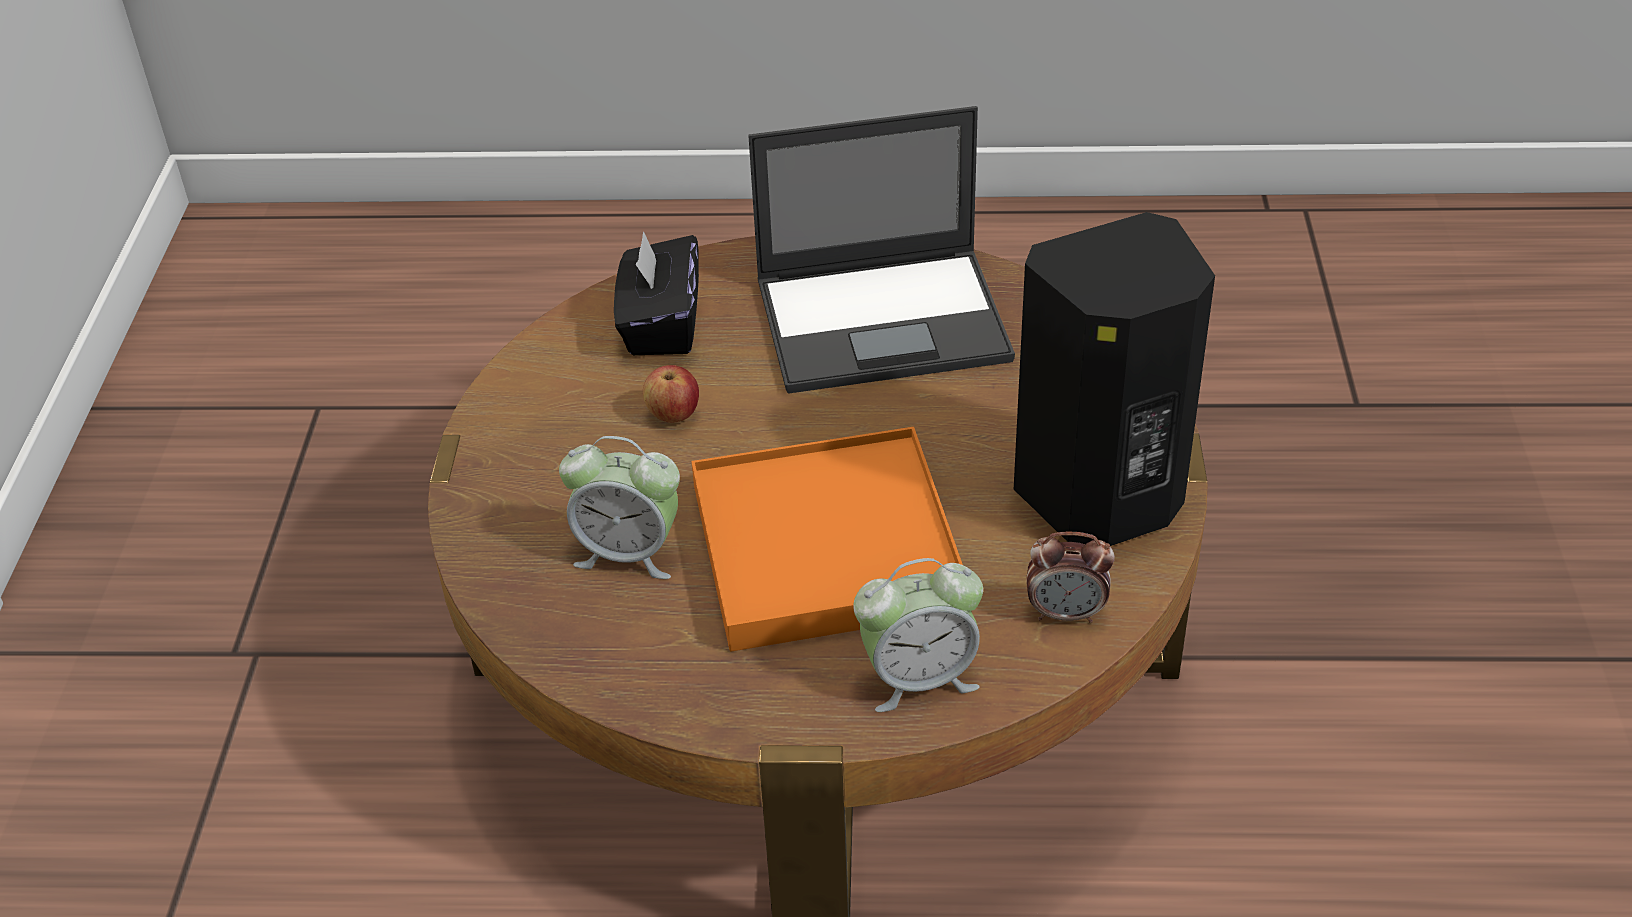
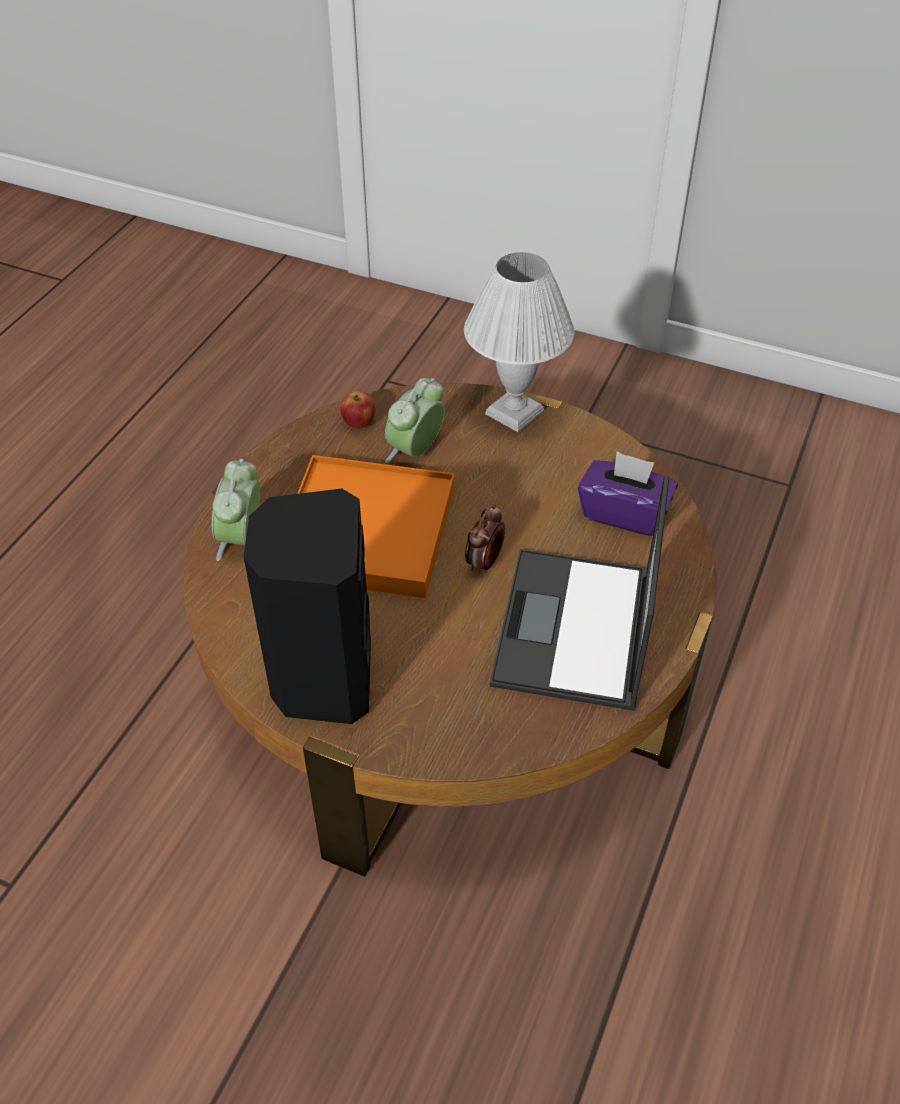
camera: 110 degrees right, 5 degrees up
black tissue box [614,231,699,355] -> purple tissue box [578,451,678,536]
apple [643,365,699,423] -> apple moved to [340,391,376,429]
alarm clock [1027,531,1115,623] -> alarm clock moved to [465,504,505,574]
none -> white table lamp [464,252,575,432]

